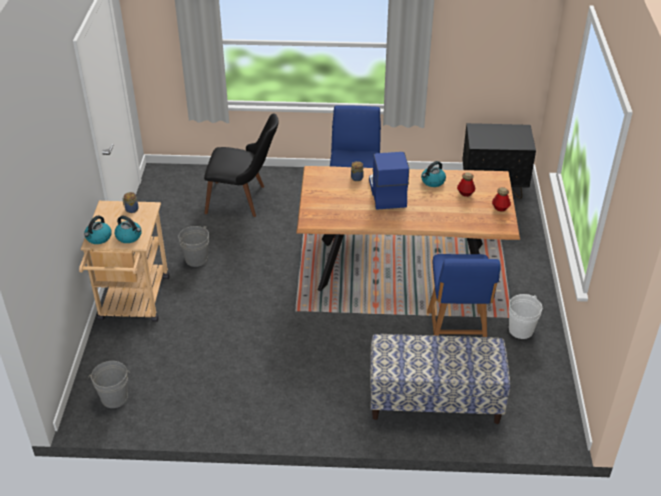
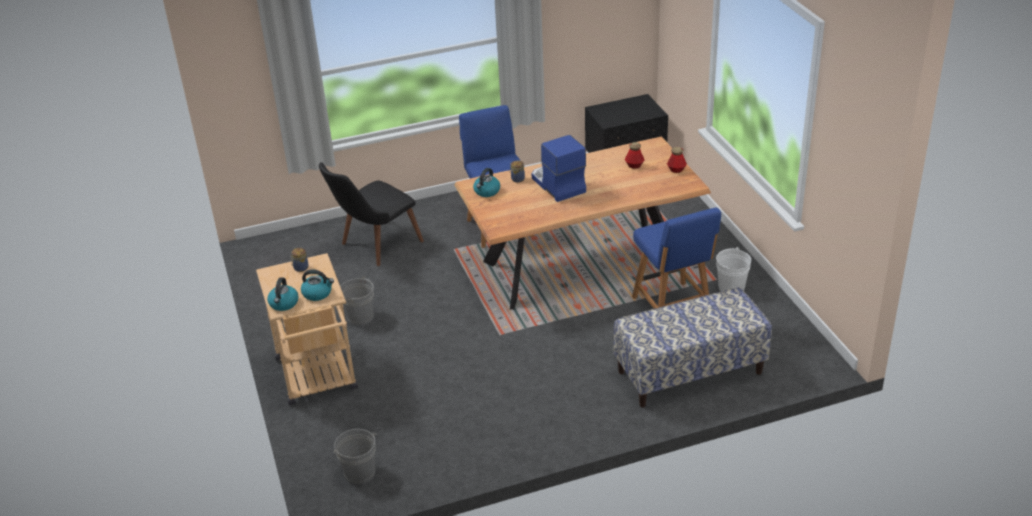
camera: 20 degrees left, 5 degrees down
black chair [204,113,278,217] -> black chair turned 150 degrees clockwise [319,162,424,266]
kettle [421,161,446,187] -> kettle moved to [473,168,500,197]

